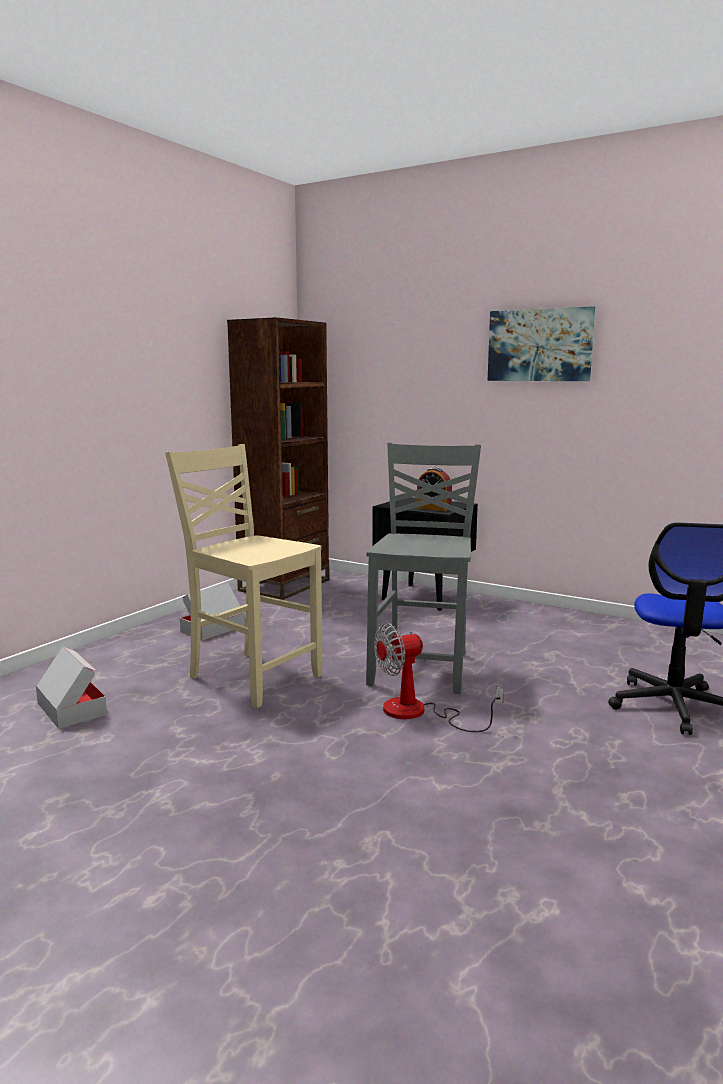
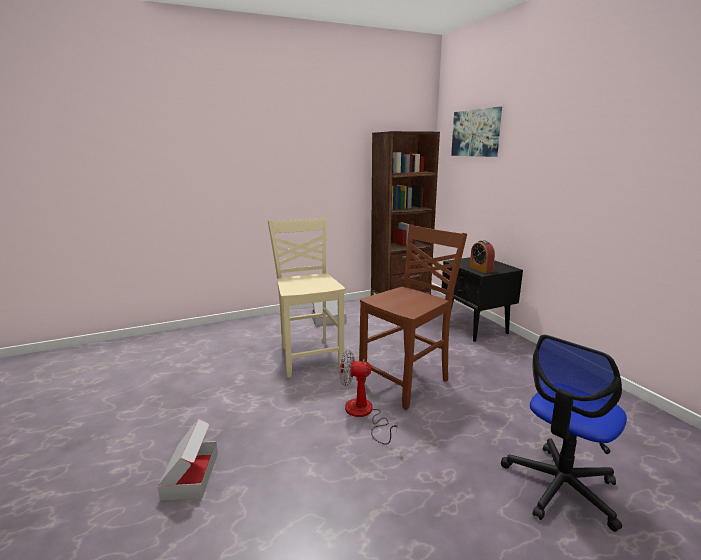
camera: 35 degrees right, 5 degrees up
cardboard box [36,646,107,729] -> cardboard box moved to [158,419,218,500]
grey chair [366,443,481,694] -> brown chair [359,224,467,410]
picture [487,306,595,381] -> picture moved to [451,107,502,157]

